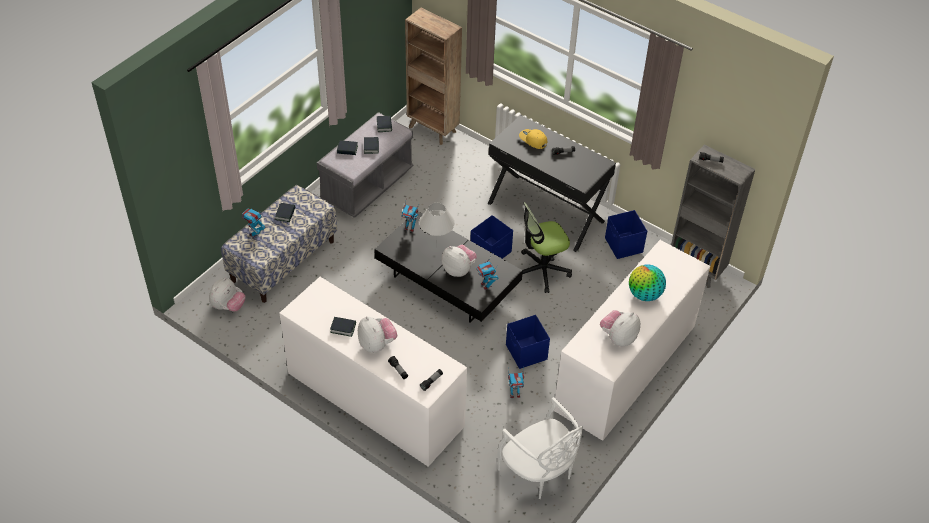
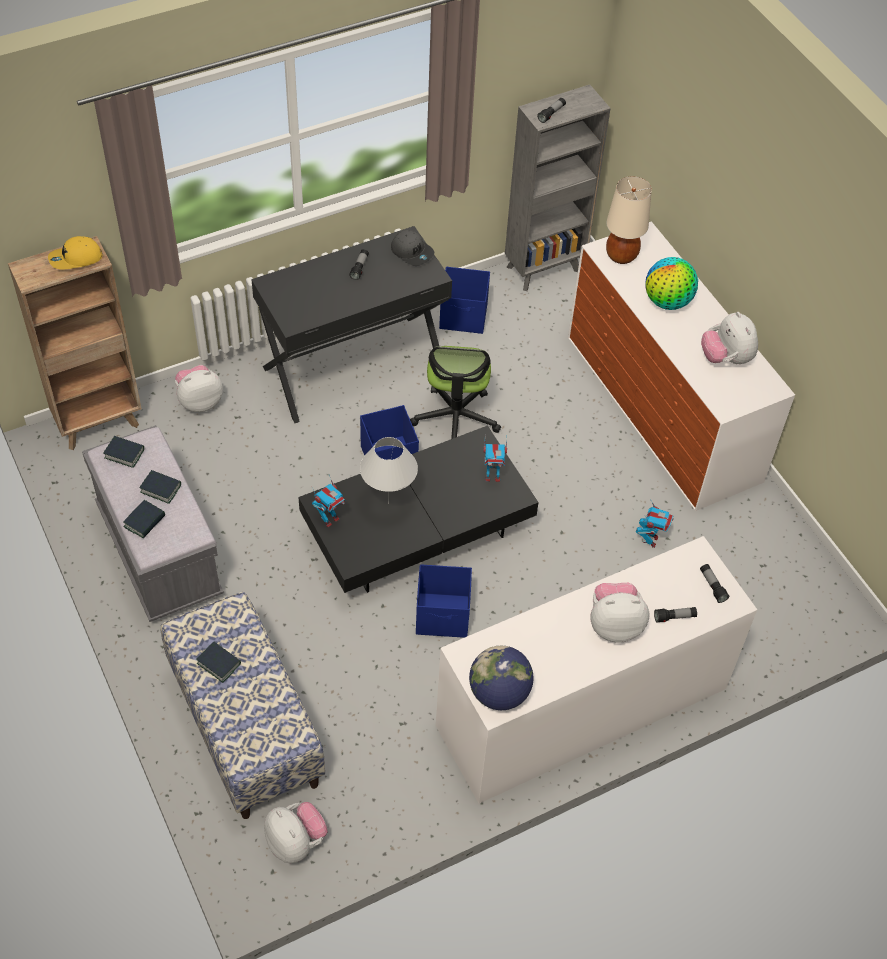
camera: 65 degrees left, 5 degrees up
toy robot [242,208,266,238] -> none
book [330,317,356,337] -> none
plush toy [441,245,477,277] -> plush toy moved to [175,365,223,412]
white chair [497,397,583,499] -> none
blue storage box [506,315,550,369] -> blue storage box moved to [416,564,472,638]
yellow cap [519,129,547,149] -> yellow cap moved to [48,236,103,270]
none -> grey cap [391,230,434,266]
none -> globe [469,646,534,710]
none -> beige table lamp [606,176,652,264]

